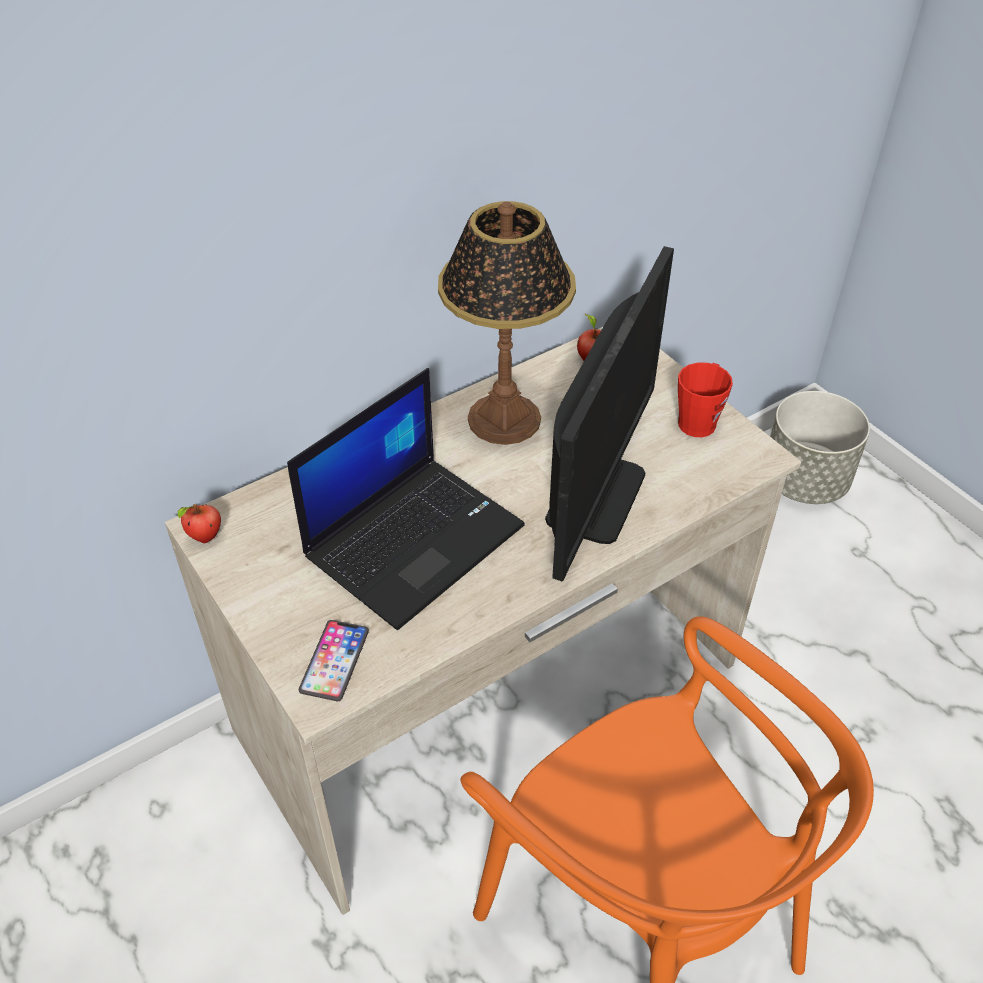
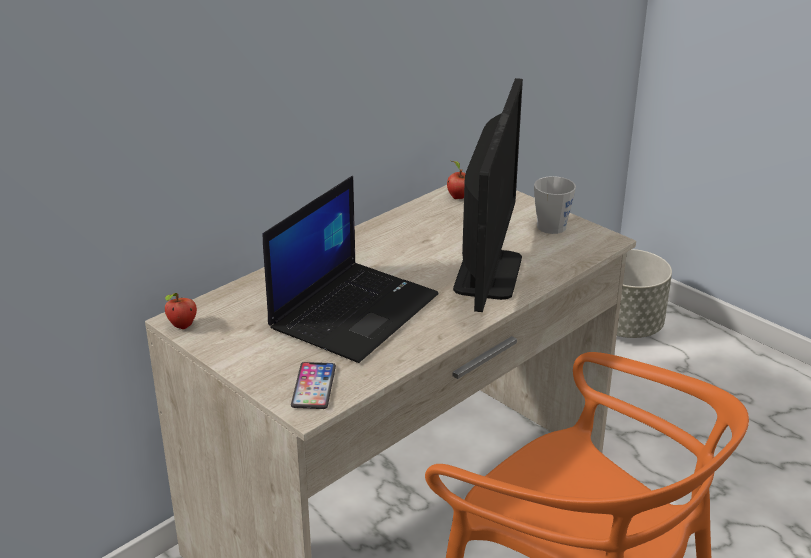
camera: 10 degrees left, 15 degrees down
table lamp [438,201,576,445] -> none
red mug [678,362,733,437] -> grey mug [534,176,576,234]

